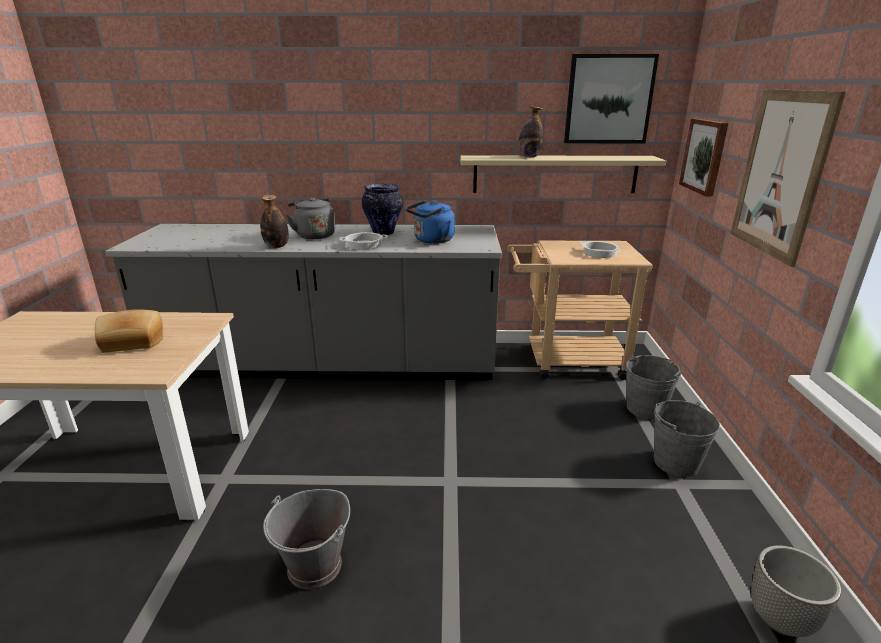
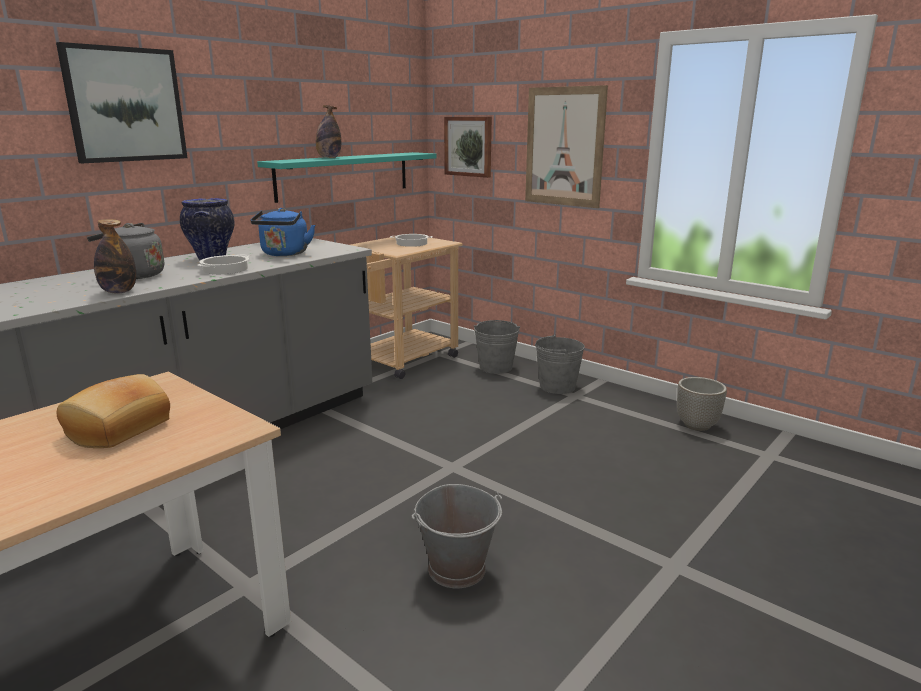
camera: 50 degrees left, 5 degrees down
beige shelf [460,155,666,193] -> turquoise shelf [257,152,437,203]
picture [564,54,659,143] -> picture moved to [56,42,187,163]

